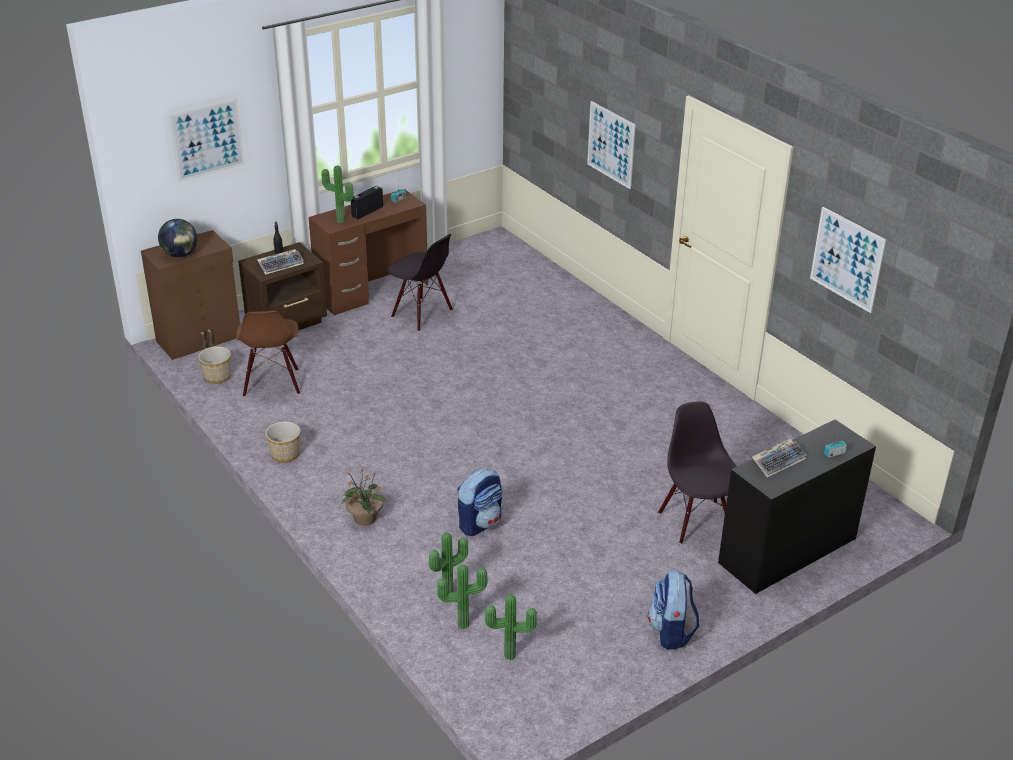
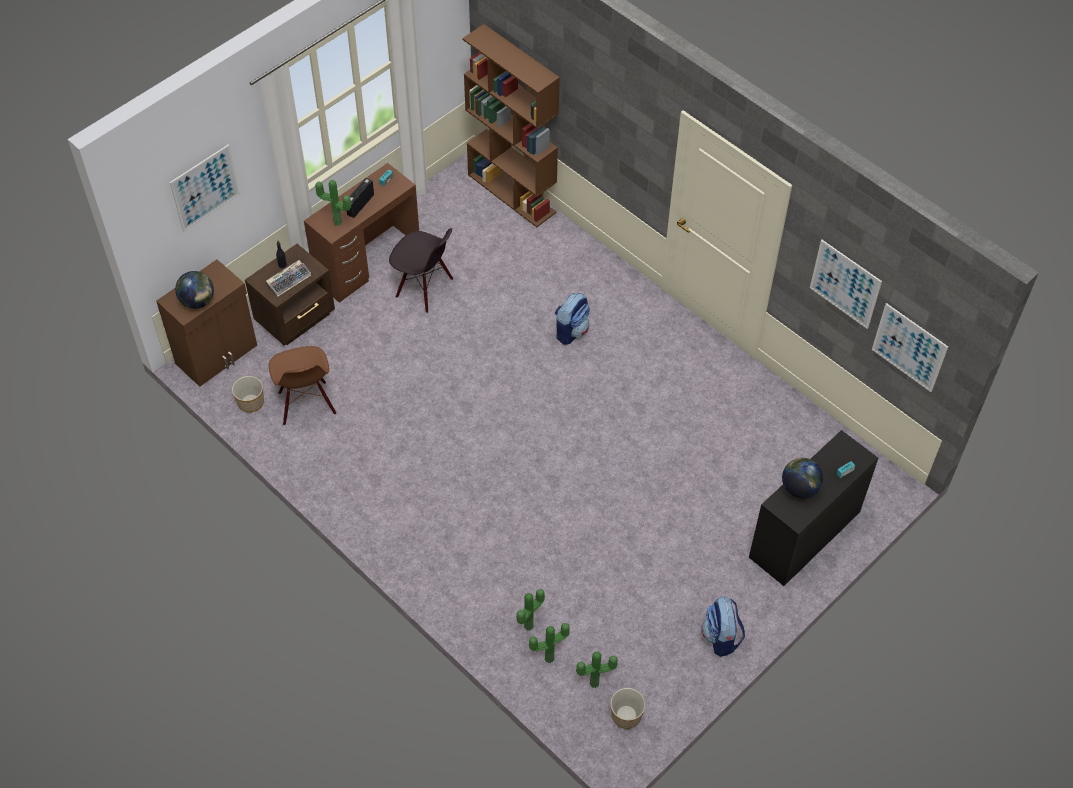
camera: 10 degrees left, 20 degrees up
planter [265,421,301,462] -> planter moved to [610,688,646,729]
potted plant [342,468,387,526] -> none
backpack [457,469,503,536] -> backpack moved to [555,293,590,345]
picture [587,101,636,189] -> picture moved to [872,303,948,392]
black chair [658,401,737,544] -> none
keyboard [752,438,807,477] -> globe [782,458,823,498]
none -> brown bookcase [462,24,560,227]

